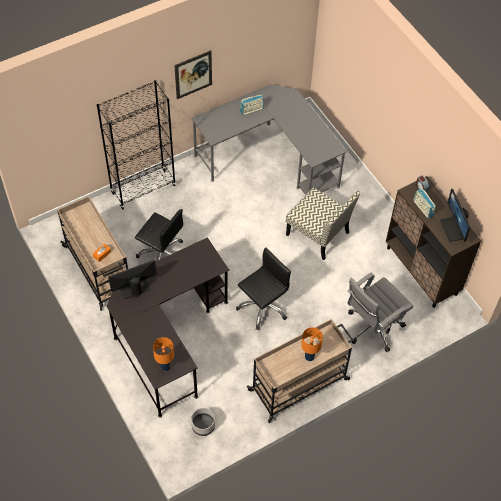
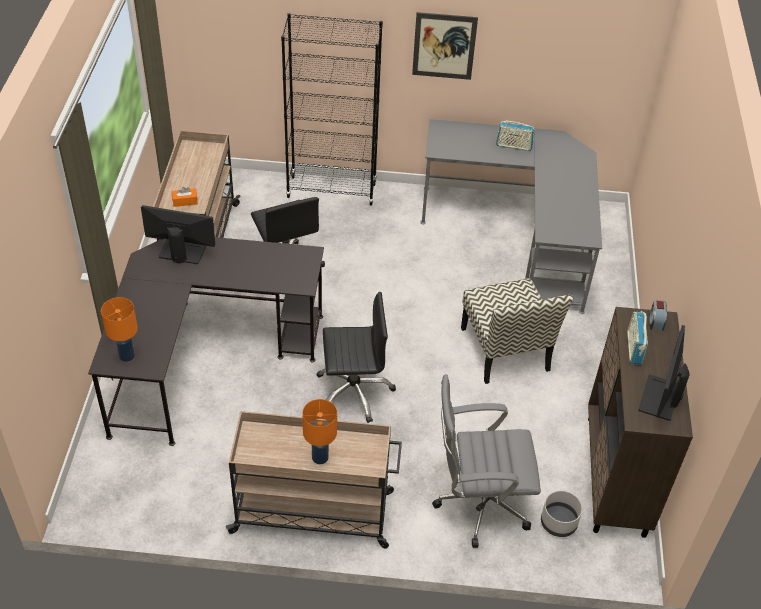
camera: 35 degrees right, 10 degrees down
grey planter [191,408,215,436] -> grey planter moved to [541,491,582,537]

